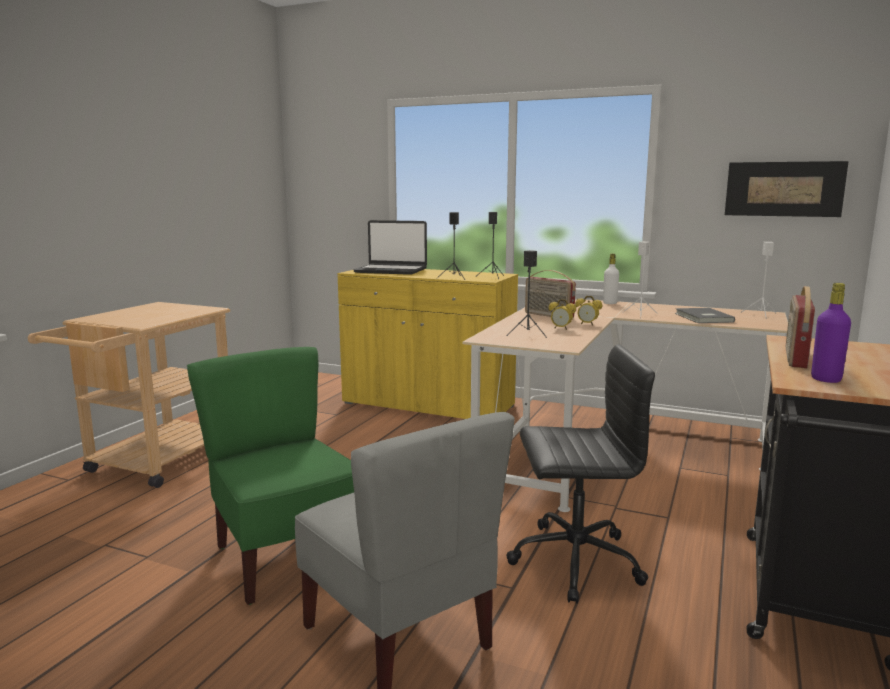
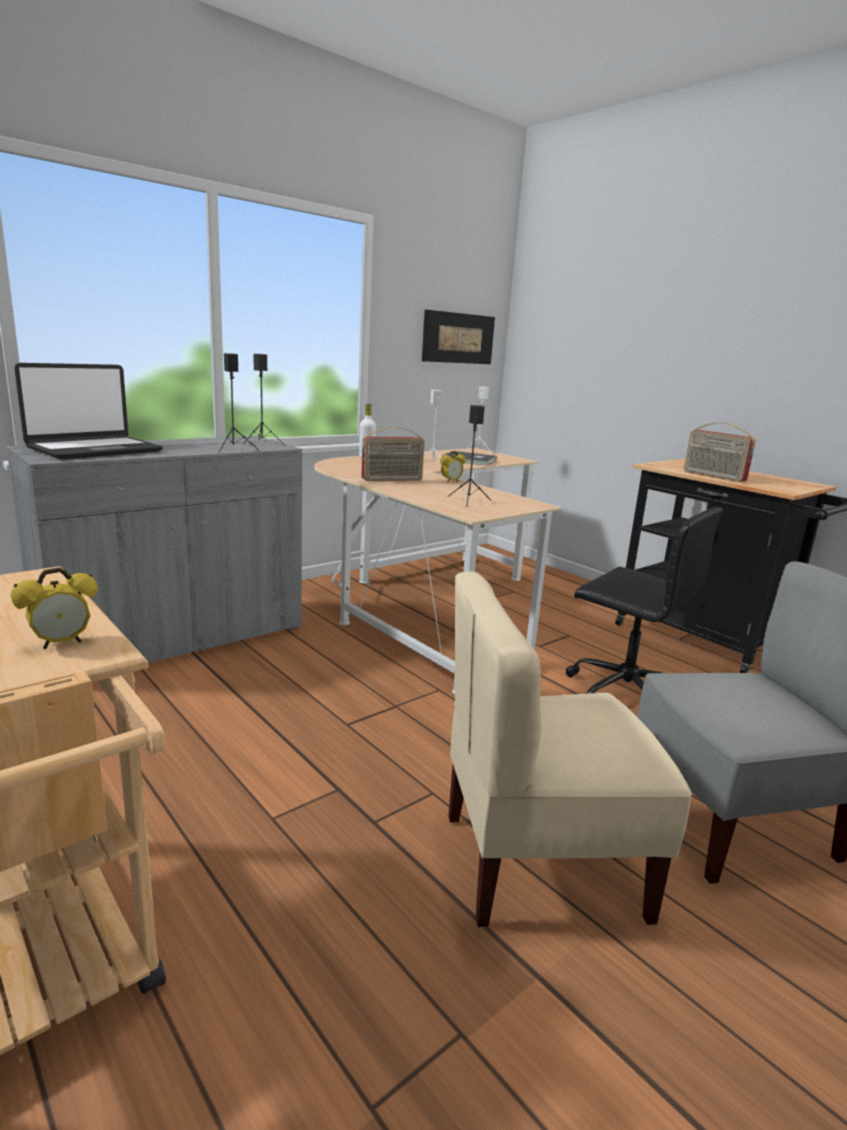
camera: 65 degrees left, 5 degrees up
green chair [187,347,354,605] -> beige chair [448,571,692,928]
yellow cabinet [337,269,518,419] -> grey cabinet [6,436,302,663]
black office chair [506,344,655,604] -> black office chair turned 105 degrees clockwise [566,507,723,694]
alarm clock [548,299,576,330] -> alarm clock moved to [11,567,98,649]
purple bottle [811,283,851,383] -> none

